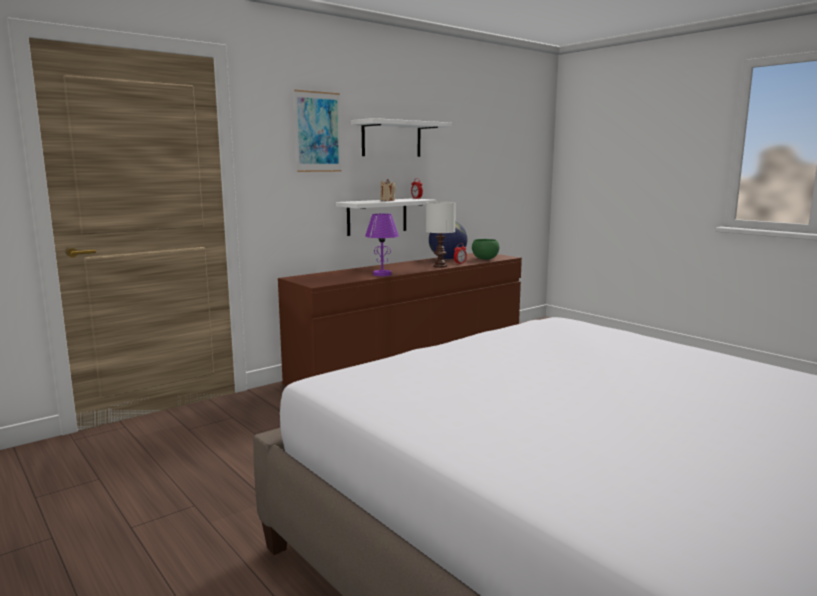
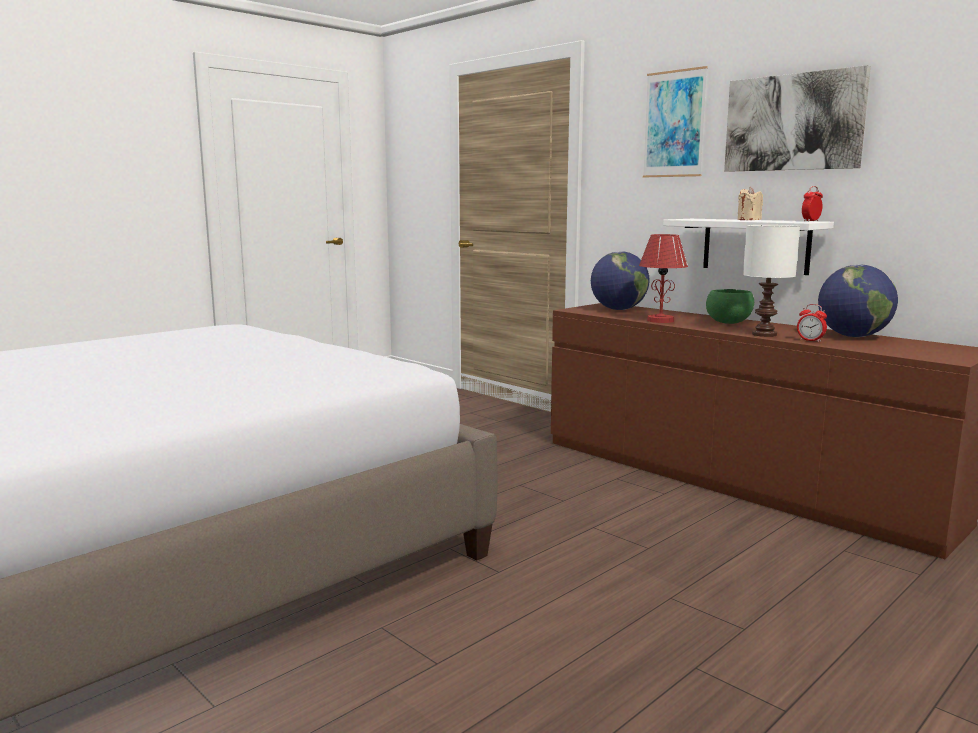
camera: 85 degrees right, 0 degrees up
white shelf [351,118,452,157] -> picture [724,65,871,172]
purple table lamp [365,214,399,276] -> red table lamp [639,234,688,323]
green bowl [472,239,499,260] -> green bowl moved to [706,289,754,324]
none -> globe [591,251,650,310]

